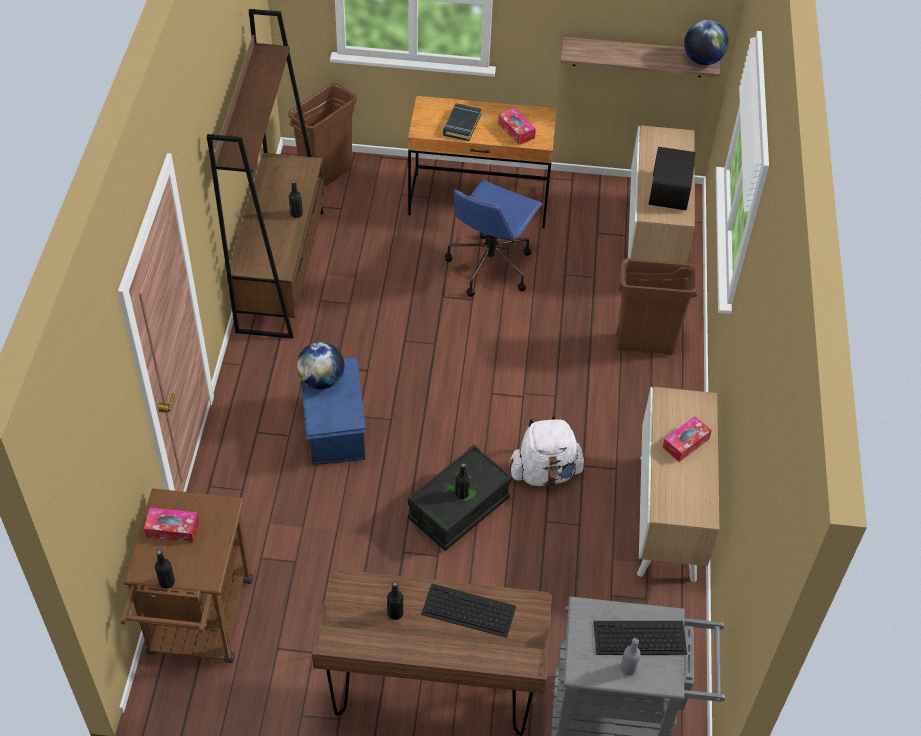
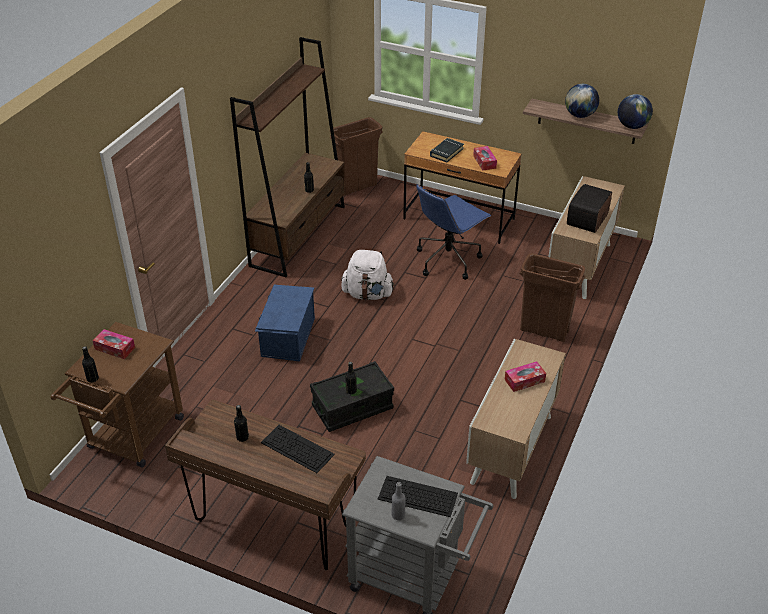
camera: 20 degrees right, 10 degrees down
globe [297,342,345,389] -> globe moved to [565,84,599,118]
white backpack [510,415,586,486] -> white backpack moved to [341,250,395,300]

